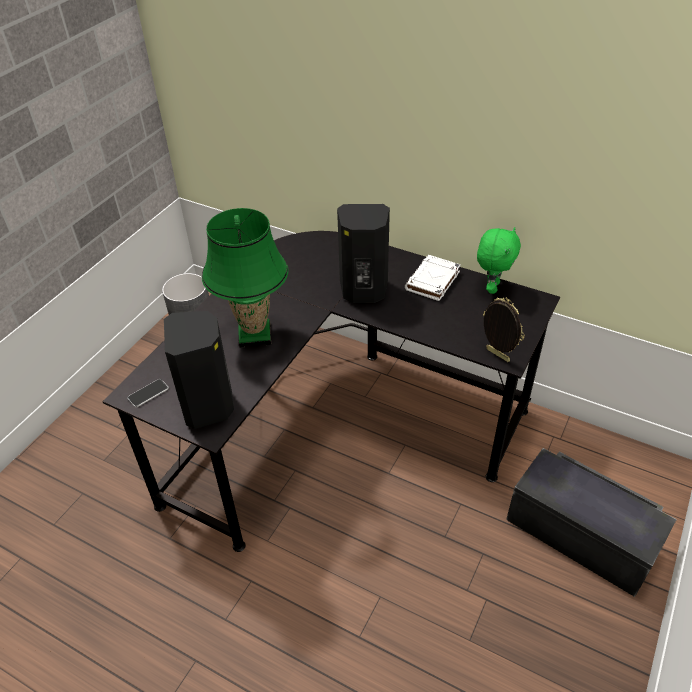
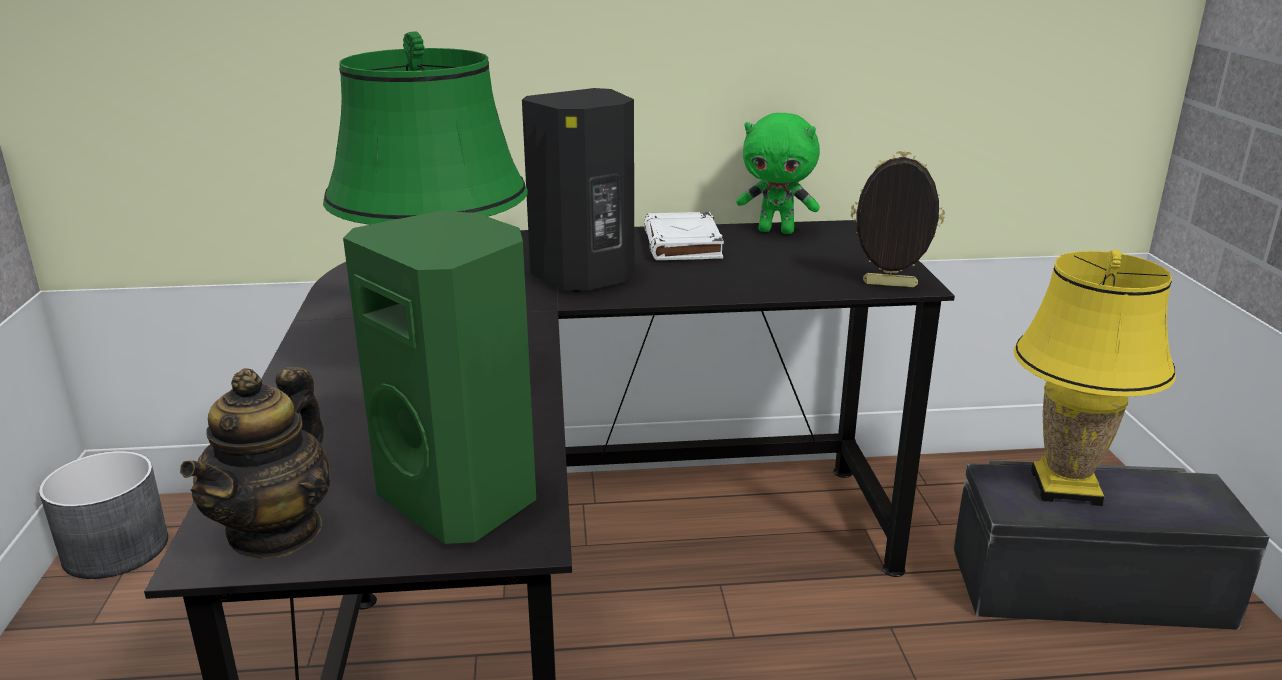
camera: 35 degrees left, 20 degrees down
phone [128,379,169,407] -> teapot [180,367,331,559]
black speaker [164,311,234,429] -> green speaker [343,211,536,544]
green plush toy [477,227,521,294] -> green plush toy turned 120 degrees clockwise [737,113,820,234]
none -> yellow table lamp [1014,250,1176,506]

